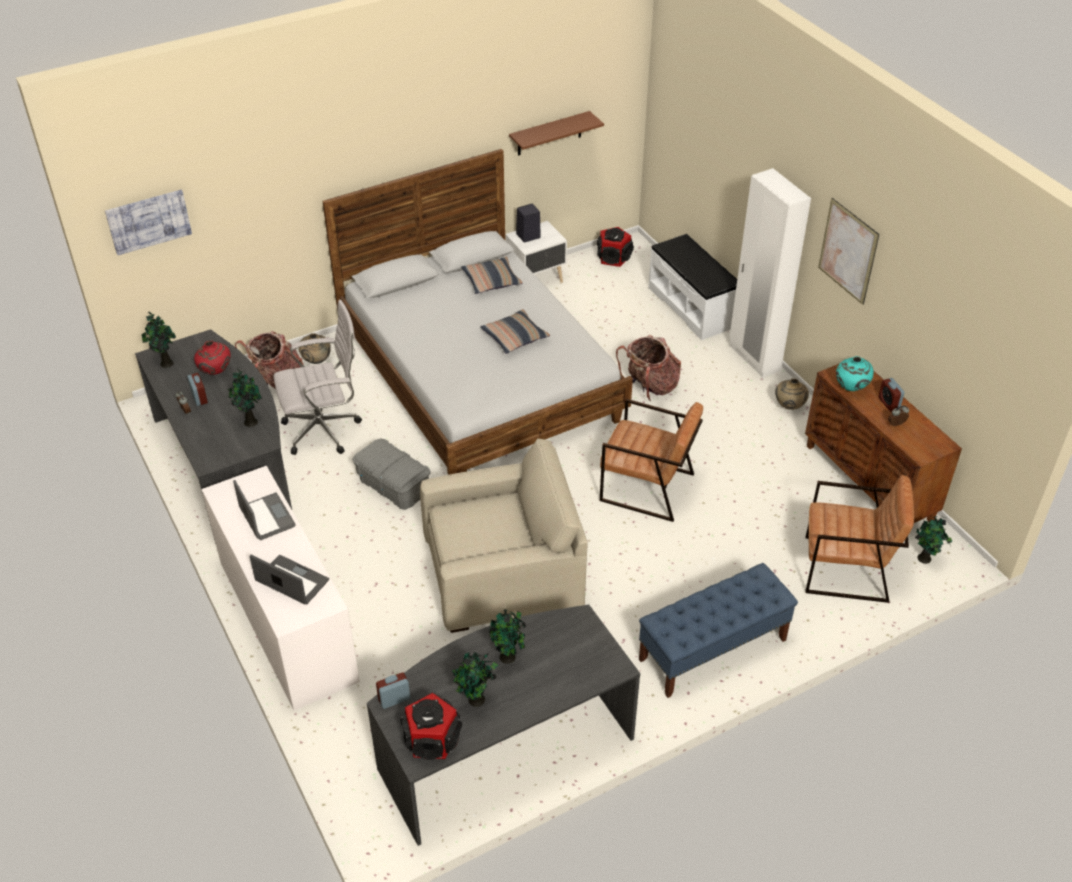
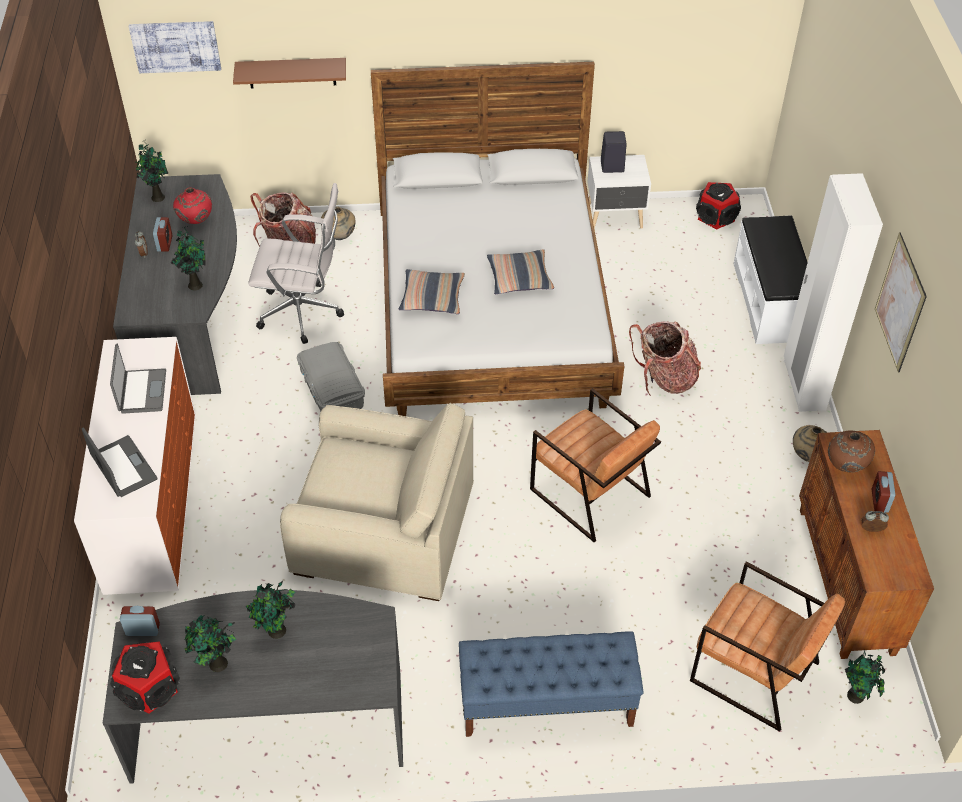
camera: 25 degrees right, 5 degrees up
pillow [461,257,522,294] -> pillow moved to [399,269,465,314]
brown shelf [509,111,604,156] -> brown shelf moved to [233,58,346,88]
turquoise vase [836,356,874,391] -> brown vase [828,430,875,473]

